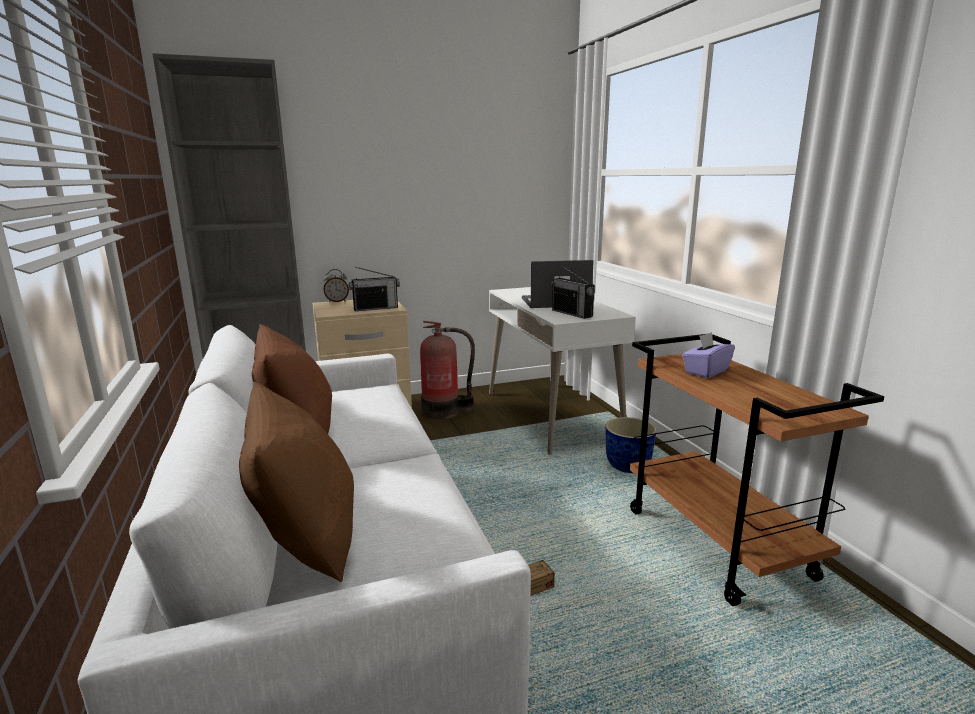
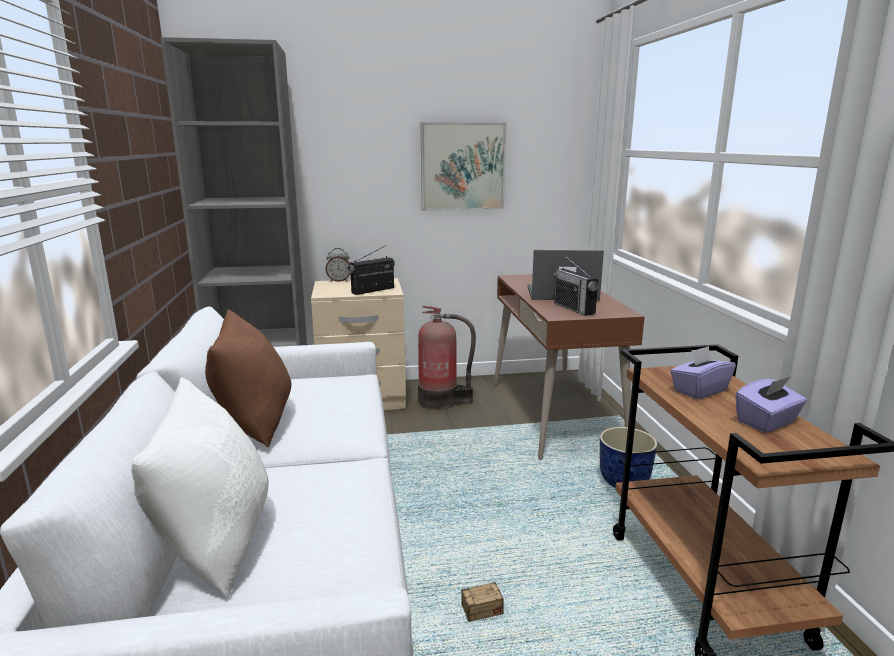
camera: 10 degrees right, 0 degrees up
brown pillow [239,382,354,582] -> white pillow [131,377,269,596]
radio [349,267,400,311] -> radio turned 150 degrees clockwise [348,245,395,295]
white desk [489,287,636,455] -> brown desk [494,274,645,460]
none -> picture [420,122,506,211]
none -> purple tissue box [735,377,807,433]

